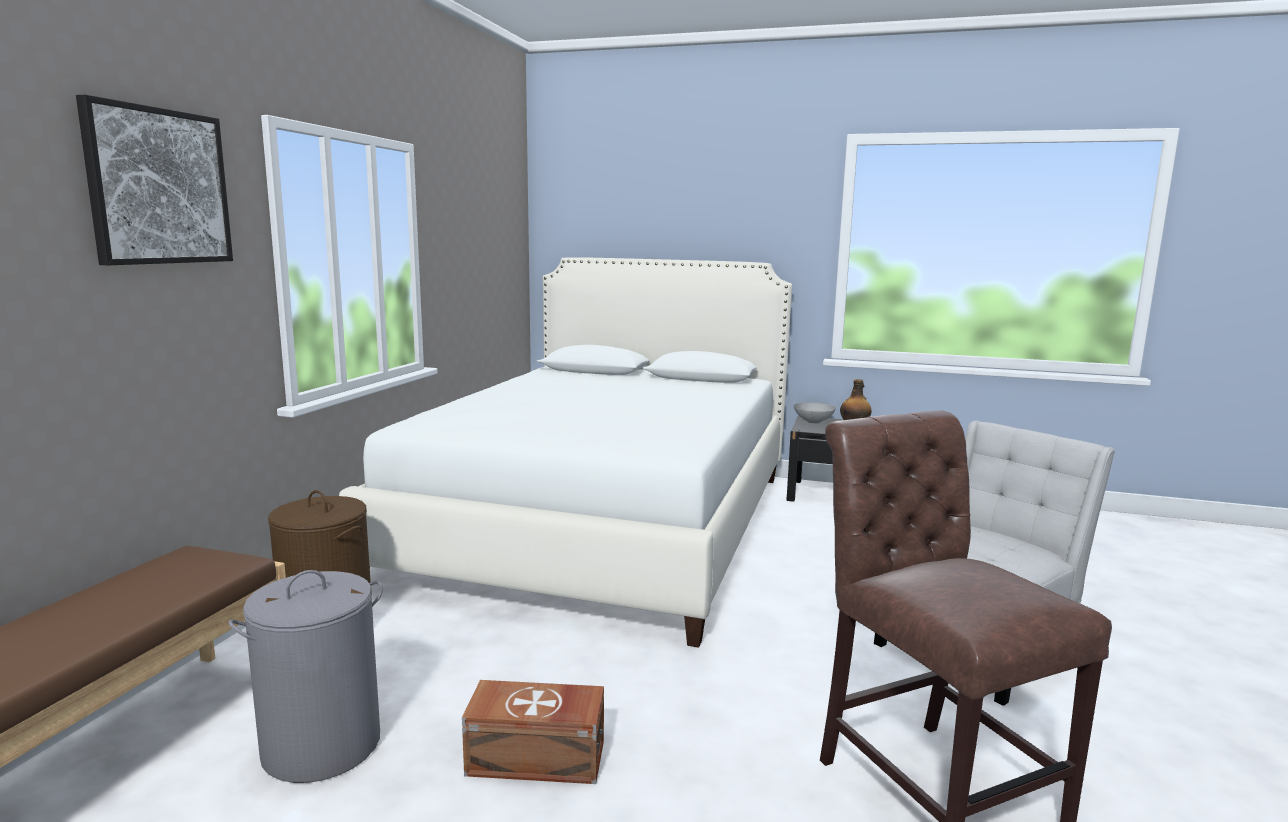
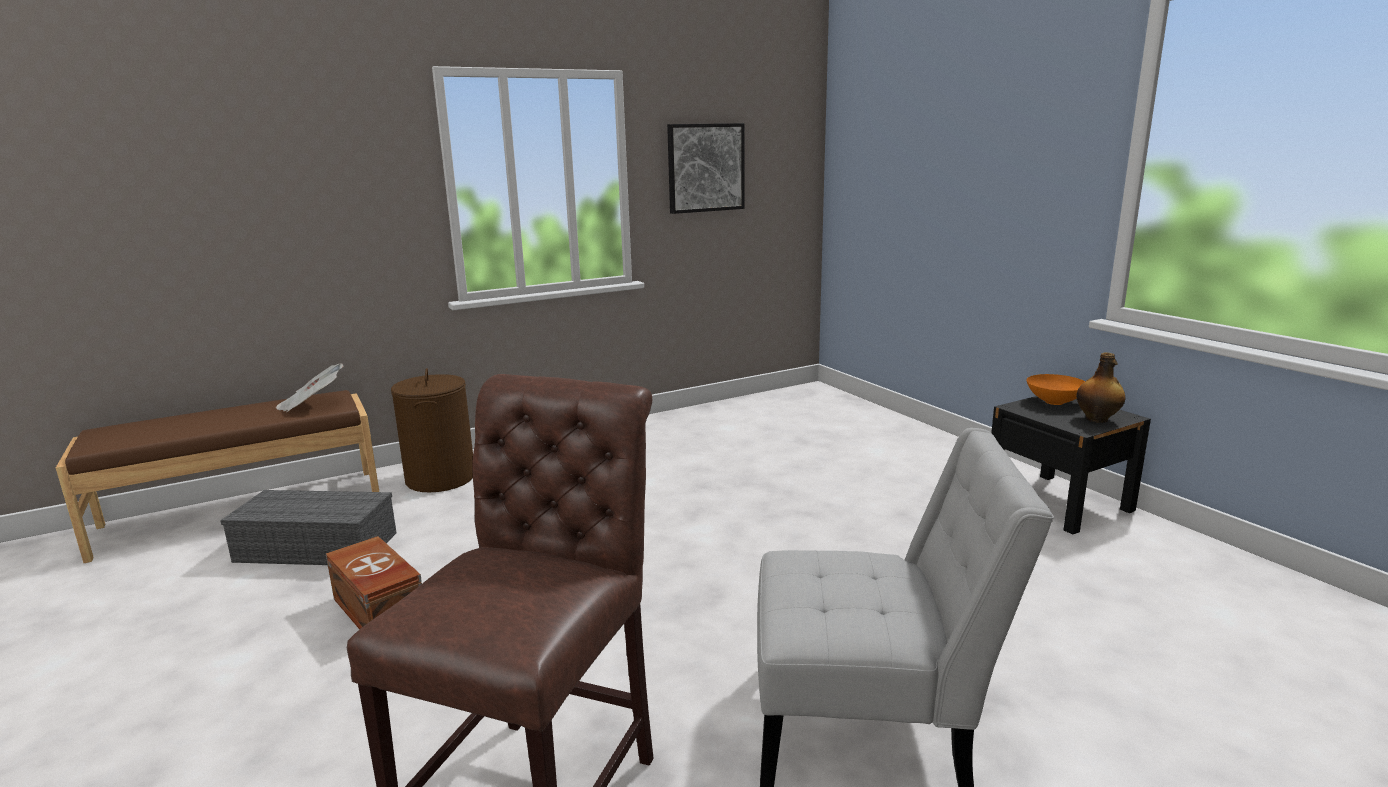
camera: 45 degrees right, 5 degrees up
picture [76,95,233,265] -> picture moved to [667,123,745,214]
grey laundry basket [228,570,383,783] -> grey storage box [220,490,397,565]
white bed [339,257,792,648] -> none
grey bowl [794,402,836,424] -> orange bowl [1027,374,1085,405]
none -> newspaper [276,363,344,412]

